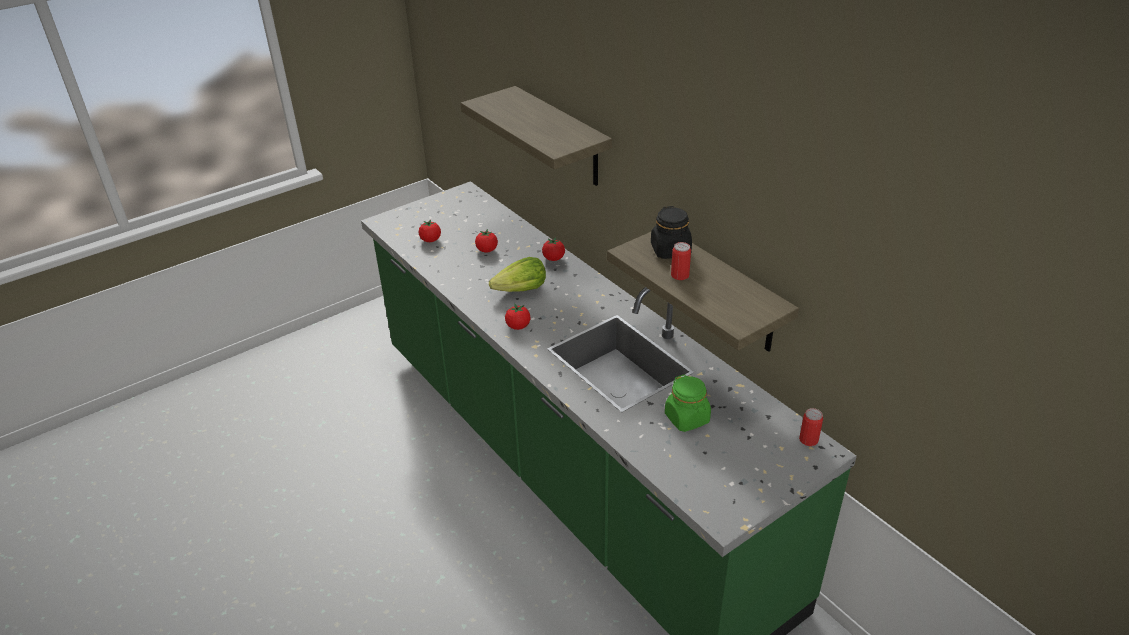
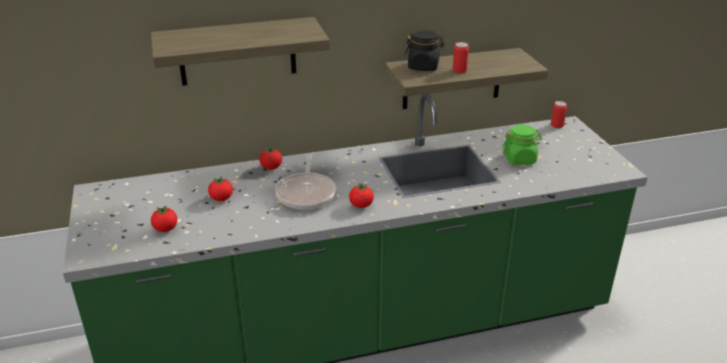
camera: 70 degrees left, 5 degrees down
lettuce [489,257,546,292] -> frying pan [275,155,336,210]

